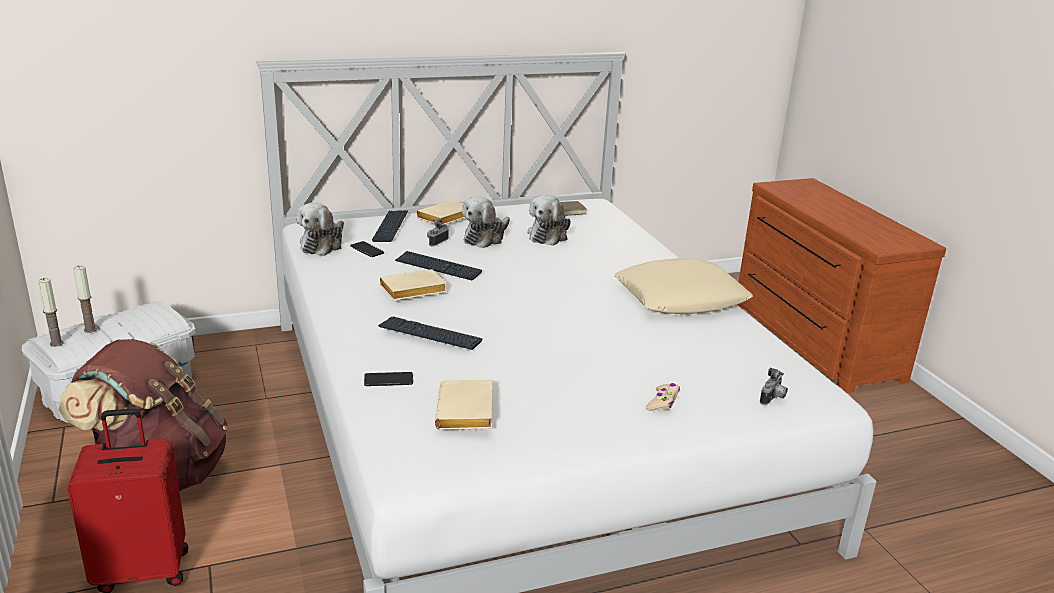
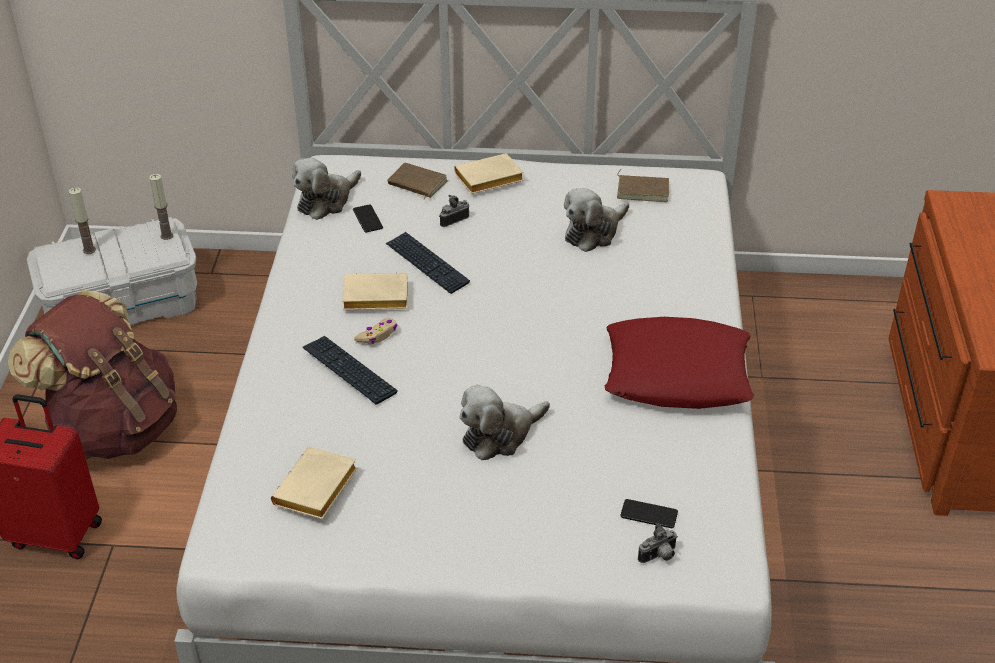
camera: 25 degrees right, 15 degrees up
candle [37,278,64,347] -> candle moved to [149,174,173,240]
phone [364,372,413,386] -> phone moved to [620,499,678,528]
keyboard [372,210,408,242] -> brown book [388,163,448,200]
plush toy [462,196,510,248] -> plush toy moved to [460,385,550,460]
beige pillow [614,258,753,314] -> red pillow [605,317,754,409]
beige game controller [646,383,680,411] -> beige game controller moved to [354,318,397,344]

